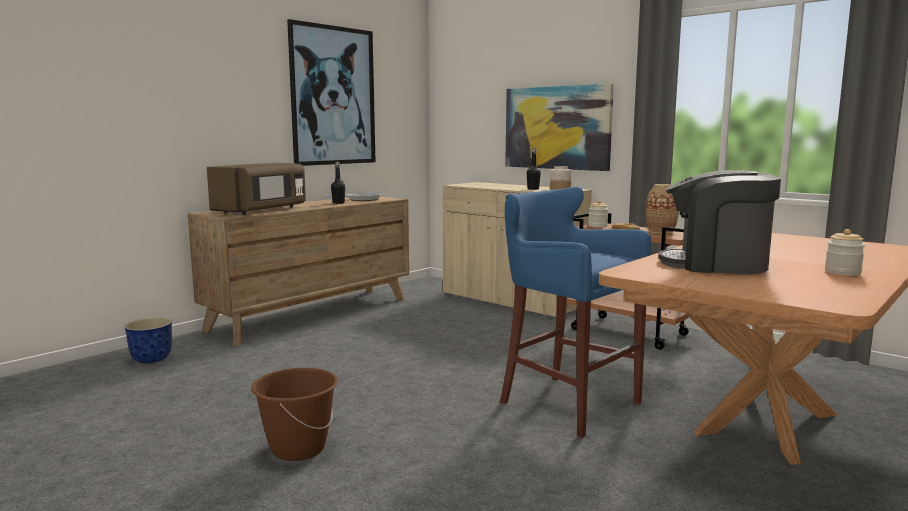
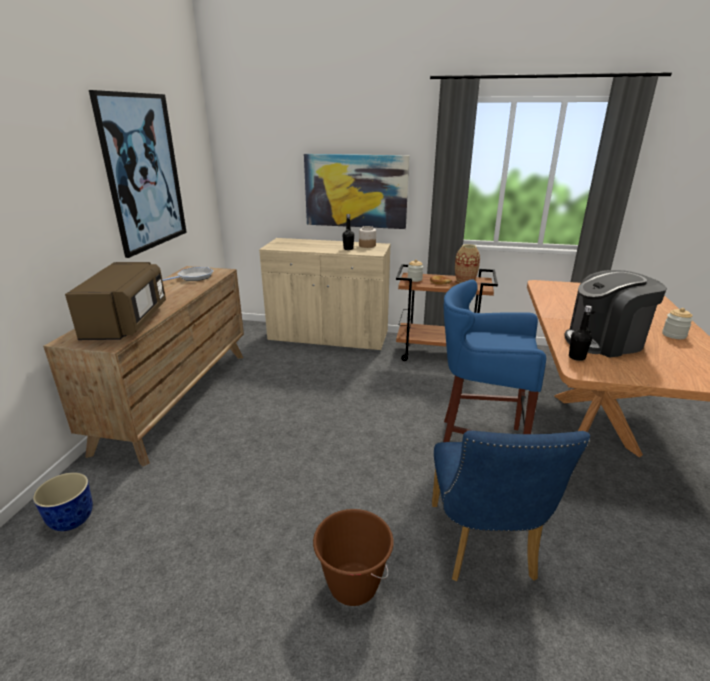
camera: 30 degrees left, 15 degrees up
black bottle [331,162,345,204] -> black bottle moved to [569,305,592,361]
none -> blue chair [432,430,590,581]

